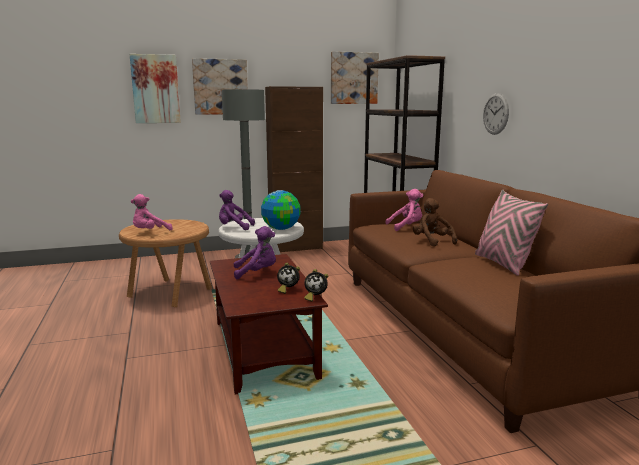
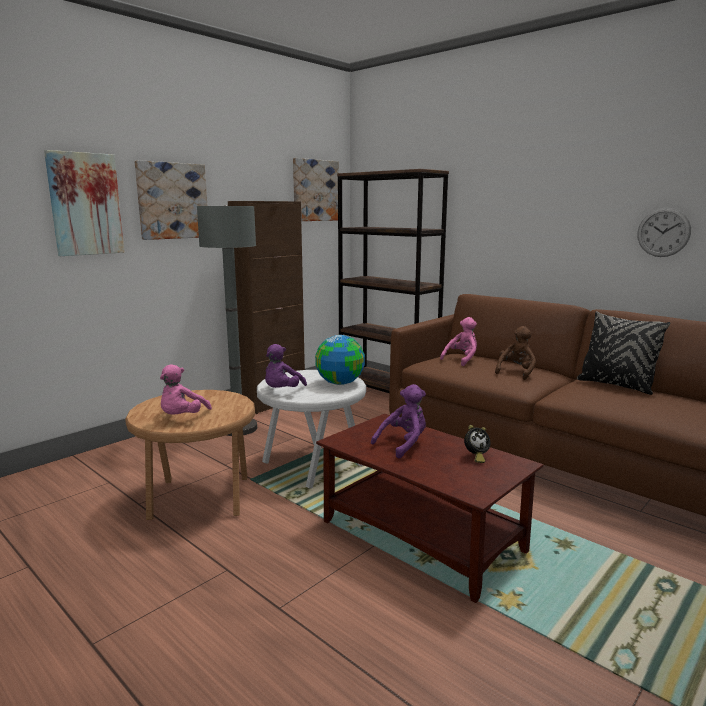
camera: 30 degrees left, 0 degrees up
purple plush toy [219,190,255,230] -> purple plush toy turned 45 degrees counterclockwise [265,344,307,388]
alarm clock [304,269,328,302] -> none
brown plush toy [413,198,457,247] -> brown plush toy turned 90 degrees clockwise [495,326,536,380]
pink pillow [475,189,548,276] -> black pillow [577,311,671,395]
wall clock [483,93,509,135] -> wall clock moved to [637,208,691,257]

